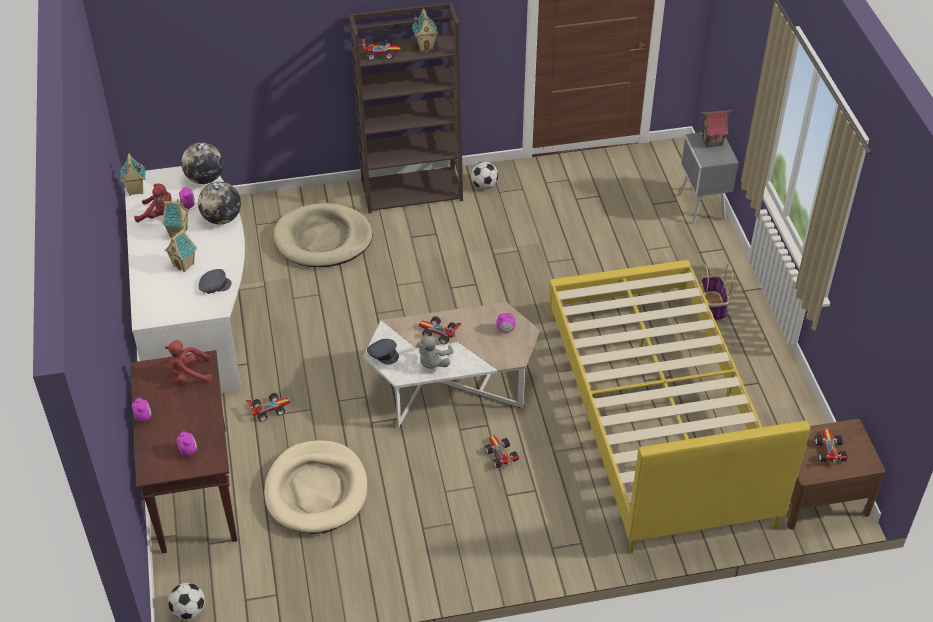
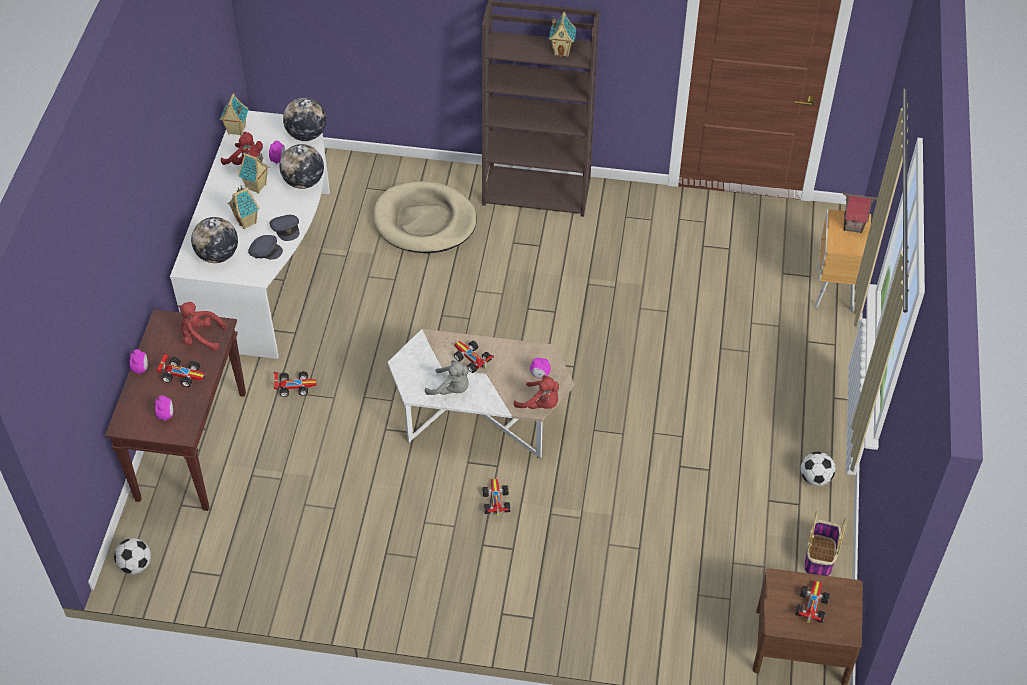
camera: 20 degrees right, 5 degrees up
beige dog bed [264,440,368,534] -> none
toy car [362,38,401,60] -> toy car moved to [156,353,206,387]
grey cap [367,339,399,365] -> grey cap moved to [270,215,299,241]
grey plush toy [416,336,453,369] -> grey plush toy turned 105 degrees counterclockwise [425,360,469,395]
football [471,161,498,189] -> football moved to [801,452,836,486]
yellow bed [549,260,810,553] -> none
grey nightstand [679,132,739,224] -> brown nightstand [814,209,871,312]
basket [700,264,733,321] -> basket moved to [804,511,846,576]
none -> globe [191,217,238,263]
none -> red plush toy [514,375,559,409]

